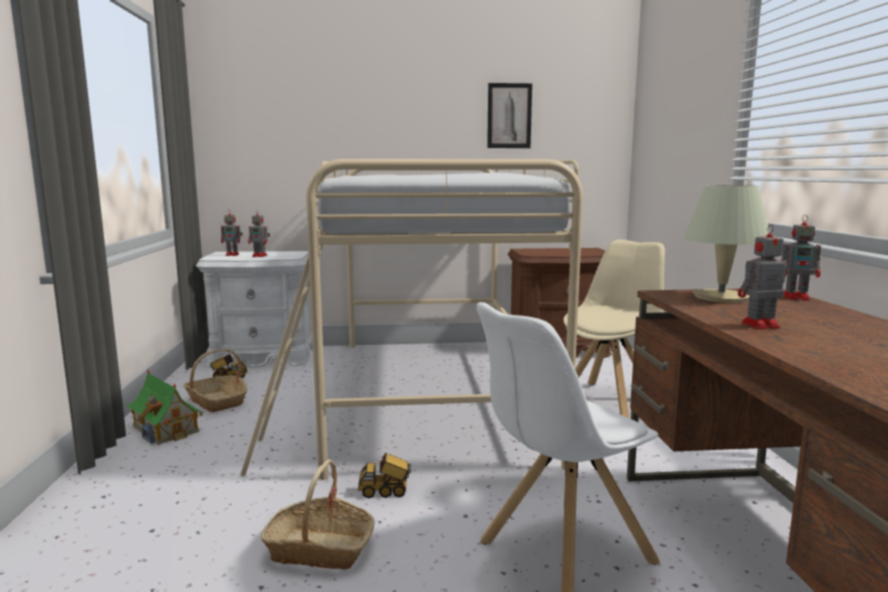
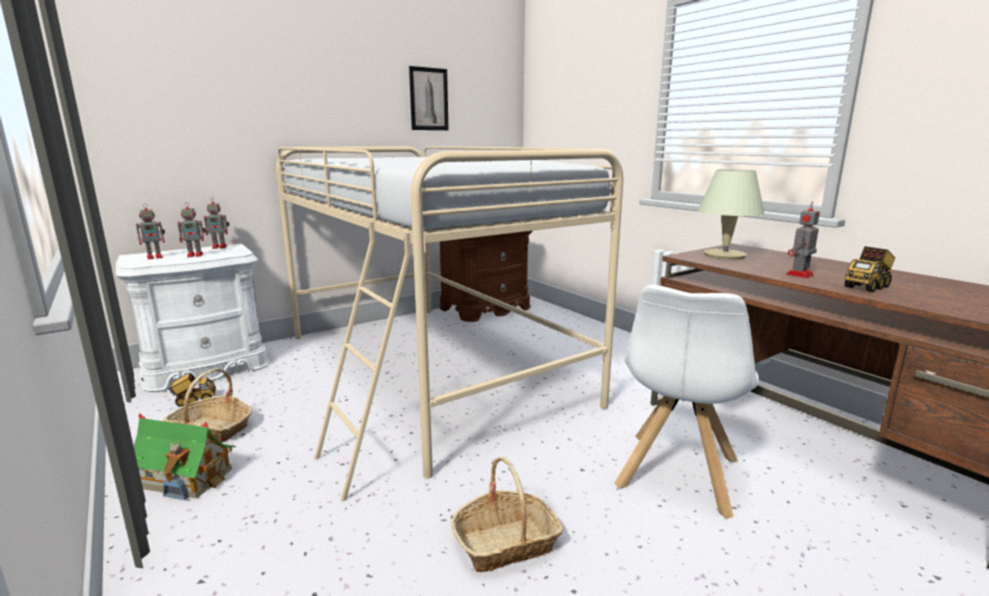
camera: 30 degrees left, 5 degrees up
toy truck [358,453,411,498] -> toy truck moved to [845,246,895,292]
beige chair [563,240,665,418] -> none
toy robot [782,215,821,301] -> toy robot moved to [204,201,230,249]

